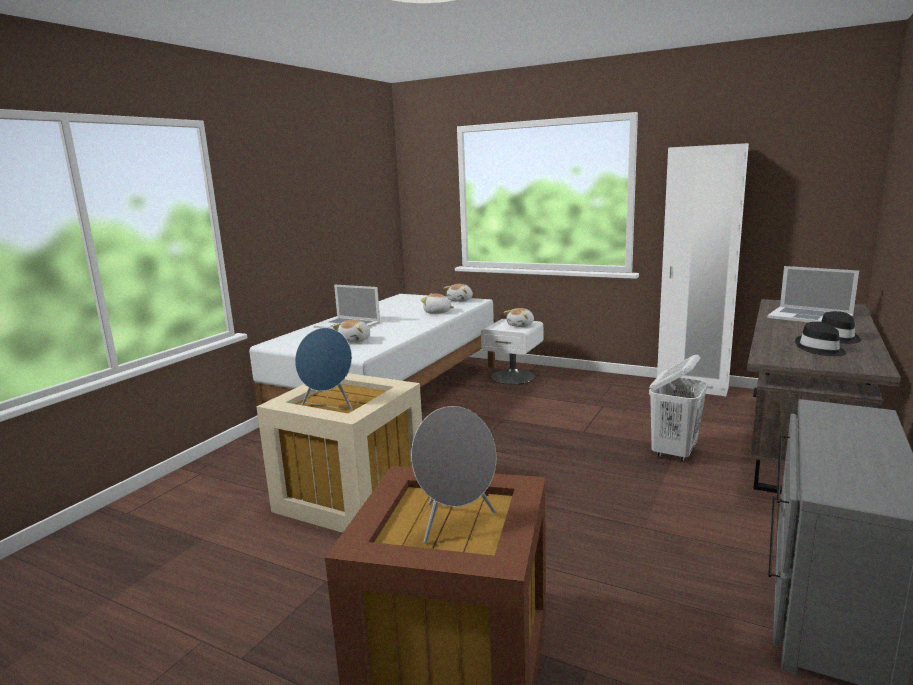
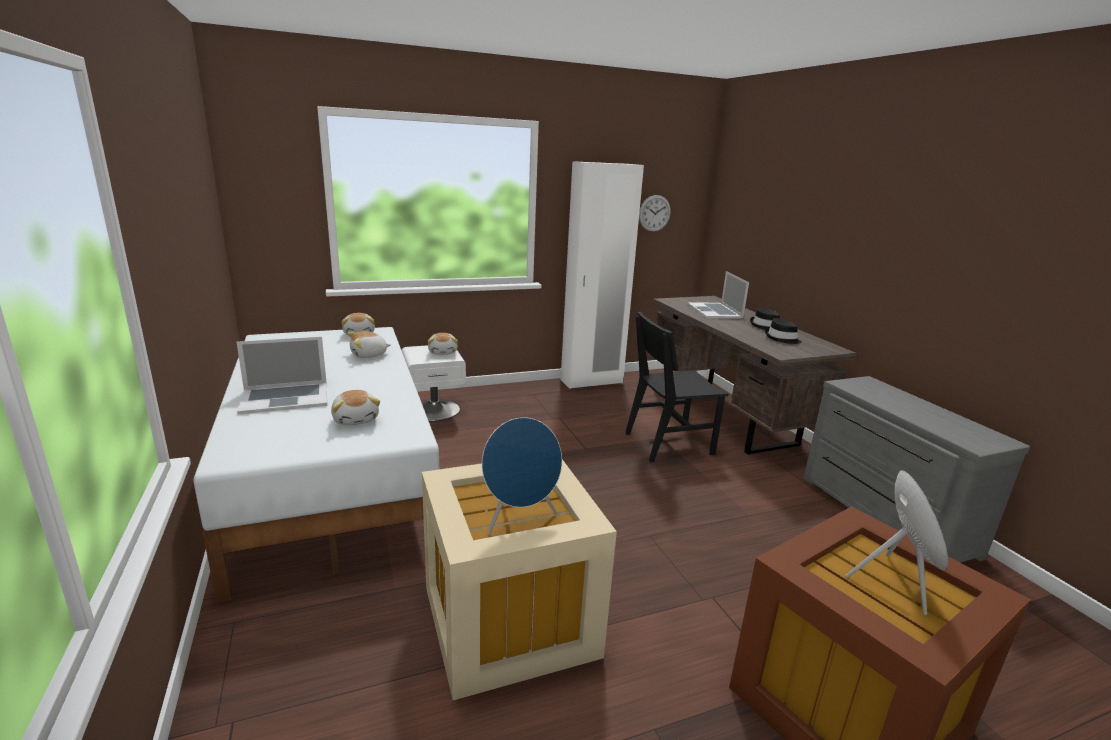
camera: 50 degrees left, 5 degrees up
white laundry basket [649,355,708,462] -> black chair [625,312,728,462]
laptop [767,266,859,323] -> laptop turned 90 degrees clockwise [688,271,749,319]
none -> wall clock [639,195,671,232]

